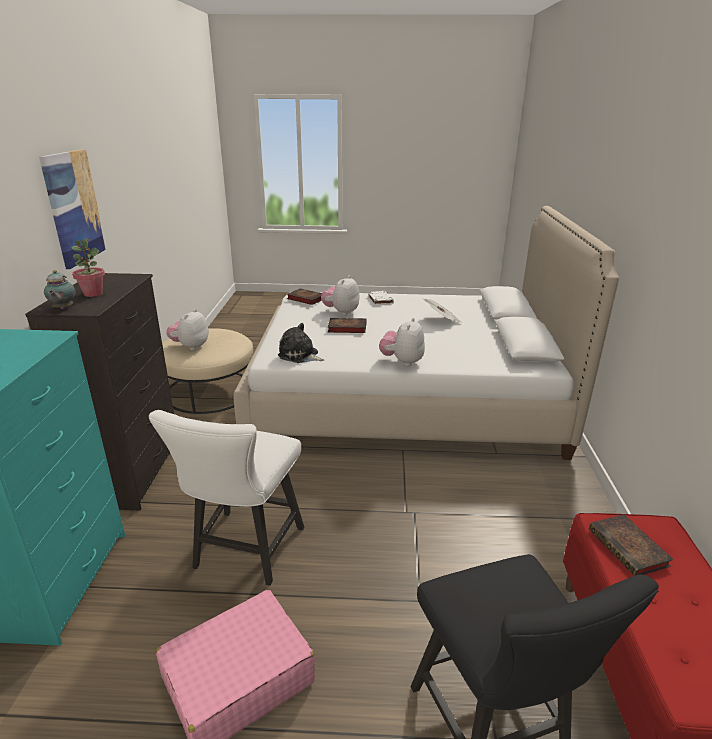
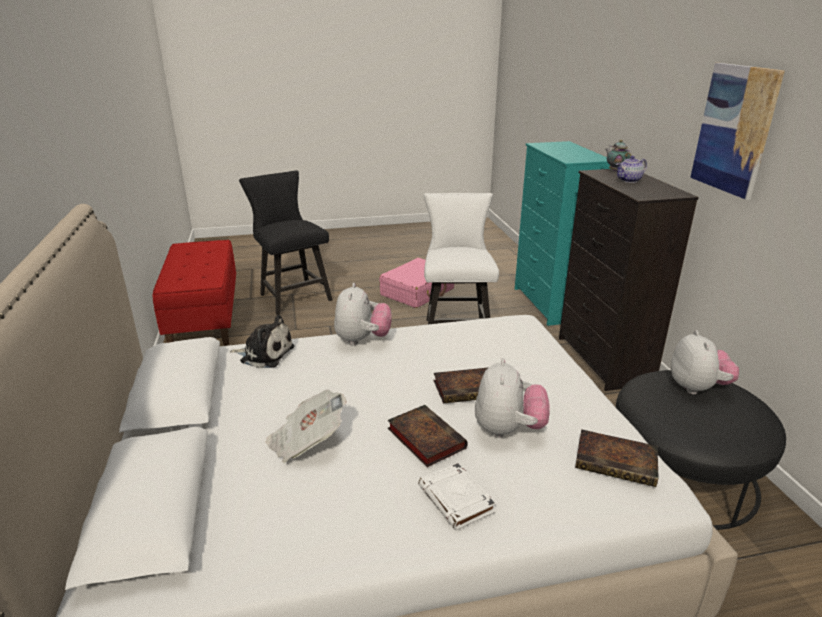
camera: 165 degrees right, 0 degrees up
potted plant [71,239,105,297] -> teapot [616,156,647,183]
beige ottoman [162,328,253,414] -> black ottoman [616,370,786,530]
plush toy [278,323,324,363] -> plush toy moved to [230,315,294,368]
book [589,514,674,576] -> book moved to [388,405,468,467]

